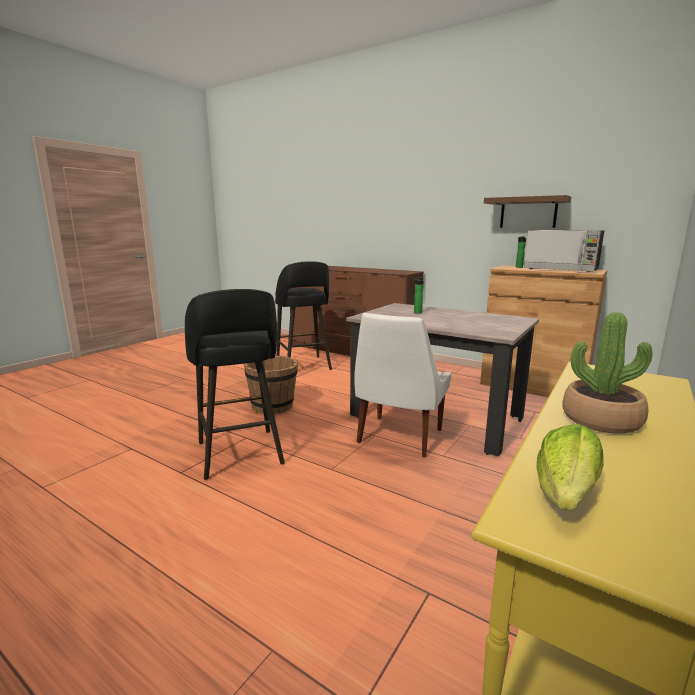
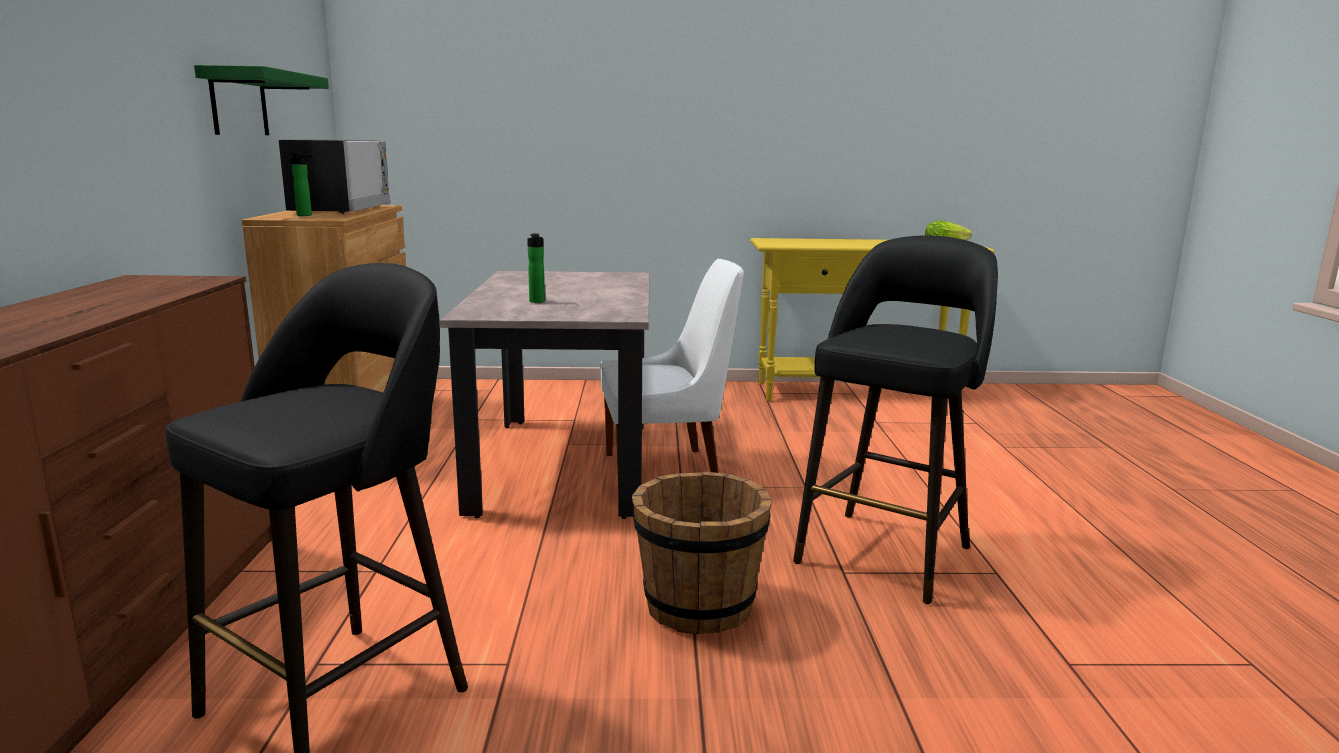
camera: 125 degrees left, 0 degrees up
brown shelf [484,195,571,228] -> green shelf [194,65,329,135]
potted plant [562,312,652,434] -> none

